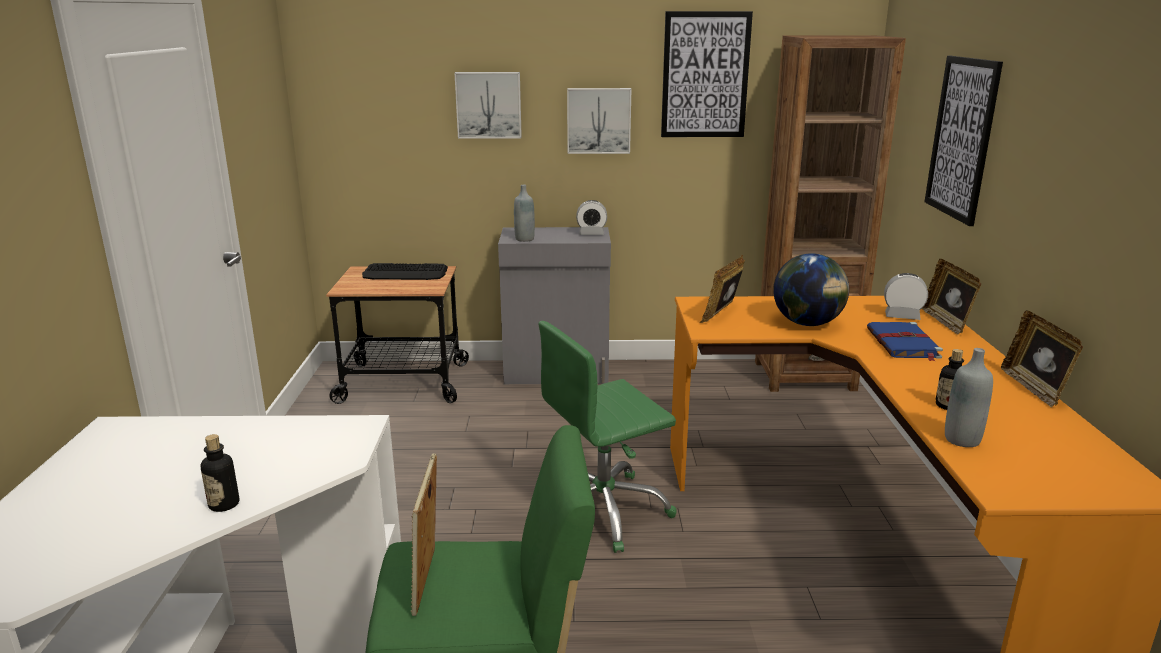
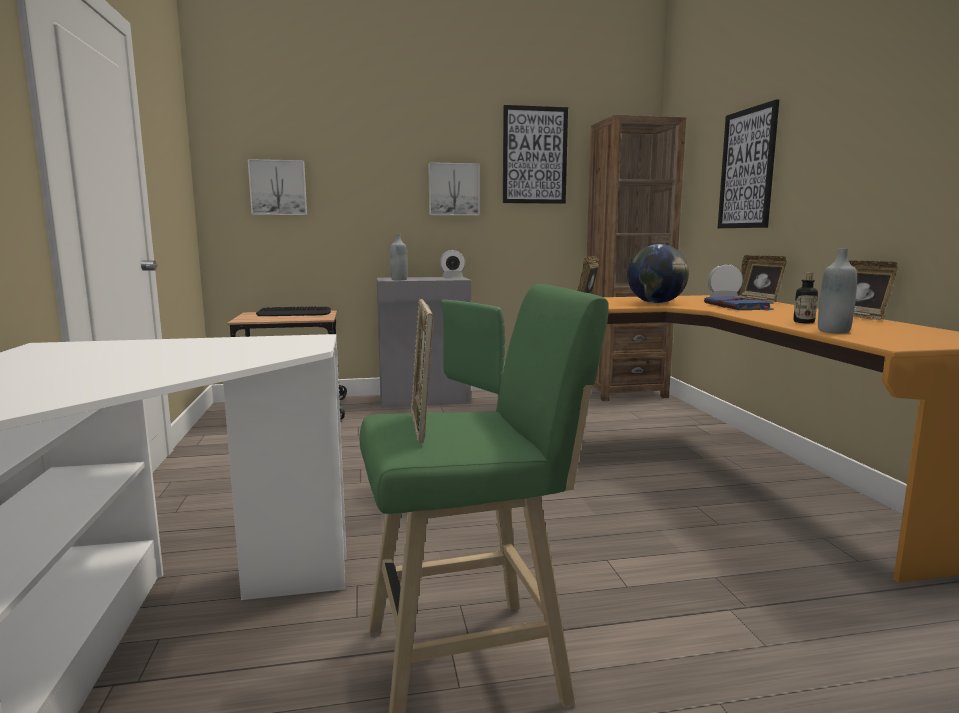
camera: 10 degrees left, 10 degrees down
bottle [201,434,240,512] -> none
picture [454,72,522,139] -> picture moved to [248,159,307,215]

